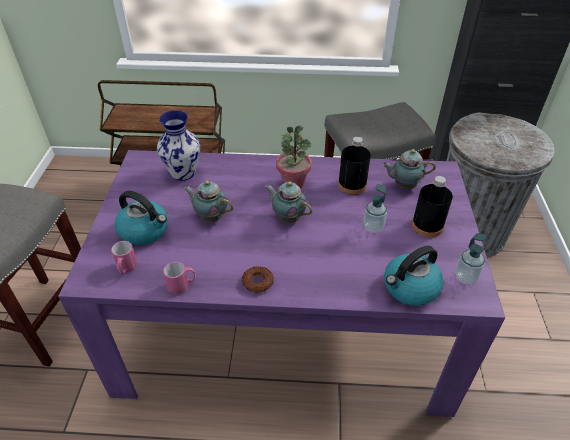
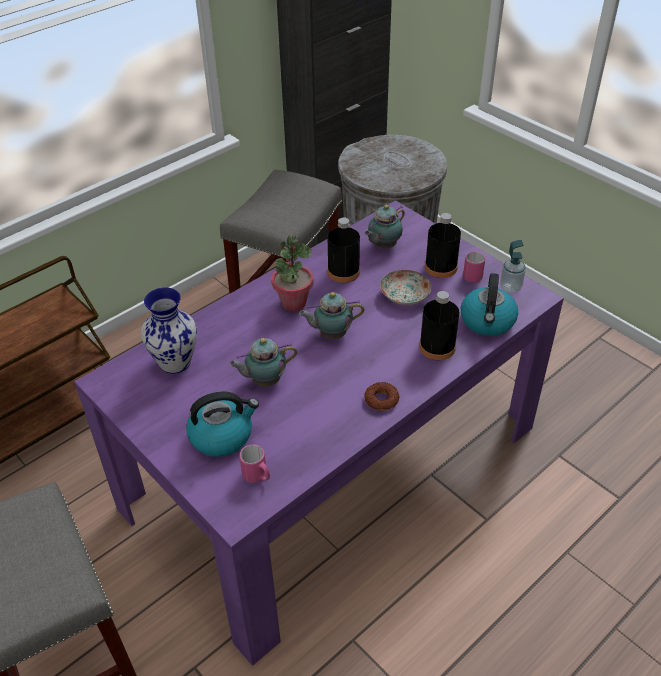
camera: 45 degrees left, 0 degrees up
pink mug [163,262,195,294] -> pink mug moved to [463,252,485,283]
soap dispenser [363,184,387,233] -> plate [380,270,431,305]
none -> black bottle [419,291,460,360]

